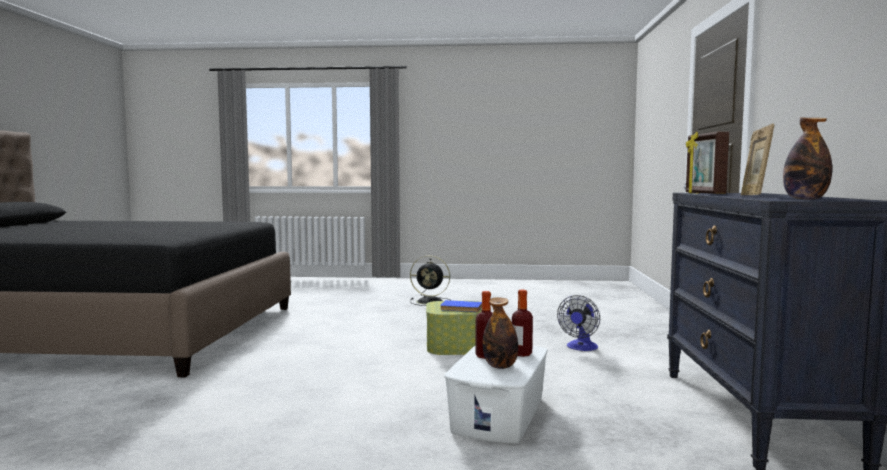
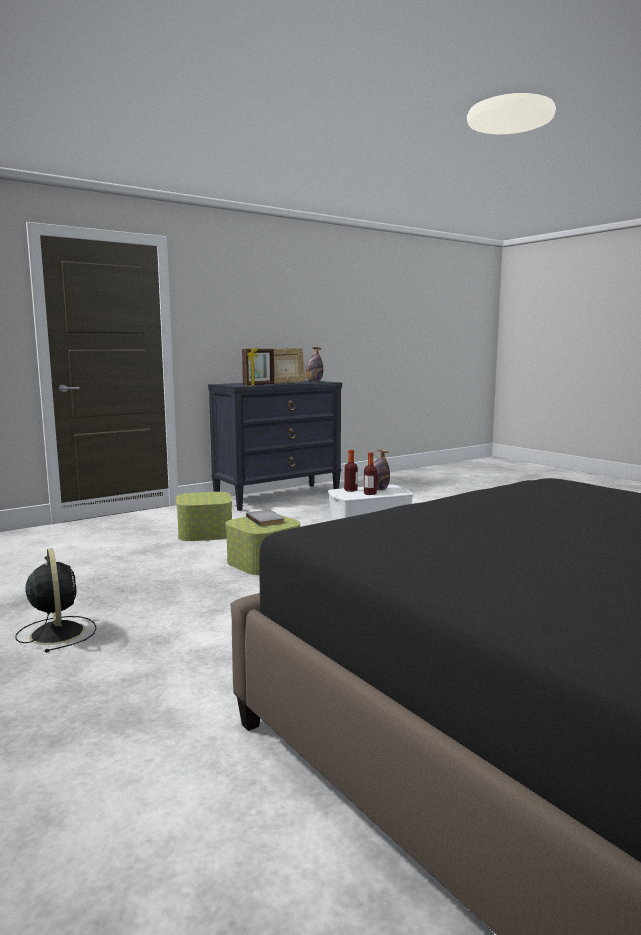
camera: 130 degrees left, 5 degrees up
blue book [440,300,482,312] -> grey book [246,510,285,527]
fan [557,295,600,351] -> storage box [176,492,232,541]

